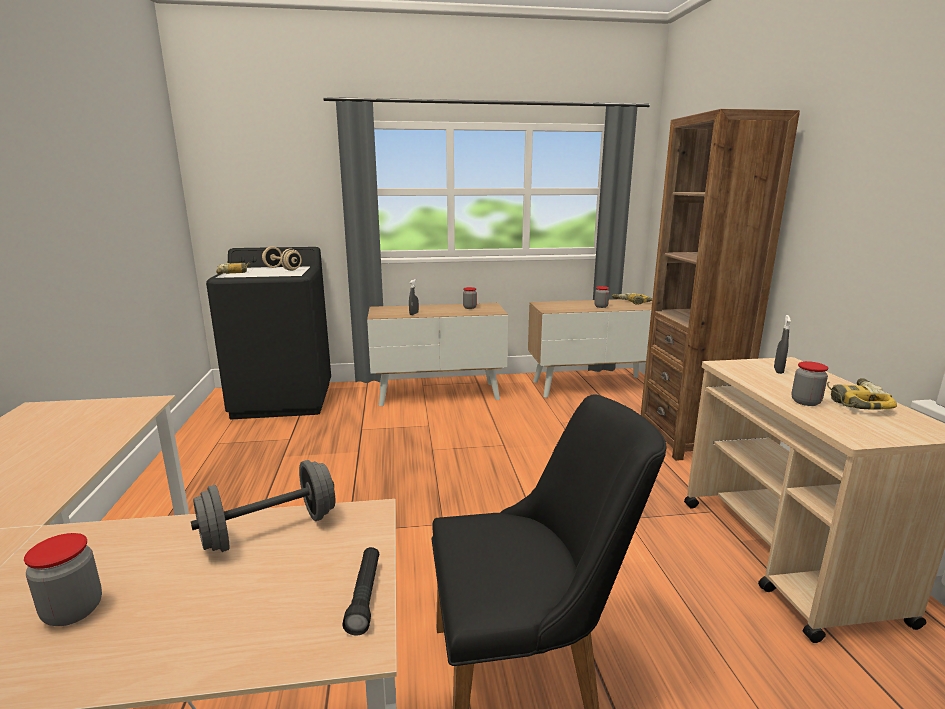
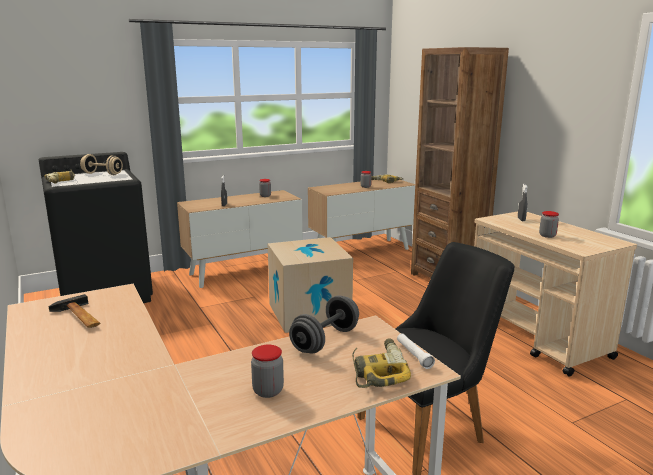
camera: 20 degrees left, 0 degrees up
black flashlight [342,547,379,636] -> white flashlight [397,333,435,369]
power drill [827,378,897,410] -> power drill moved to [352,338,411,388]
none -> hammer [49,294,101,328]
none -> cardboard box [268,237,353,333]

